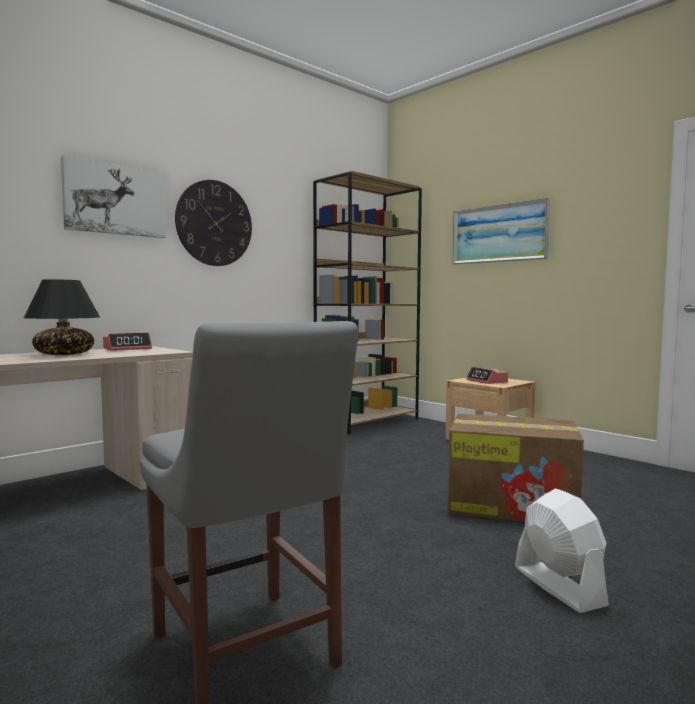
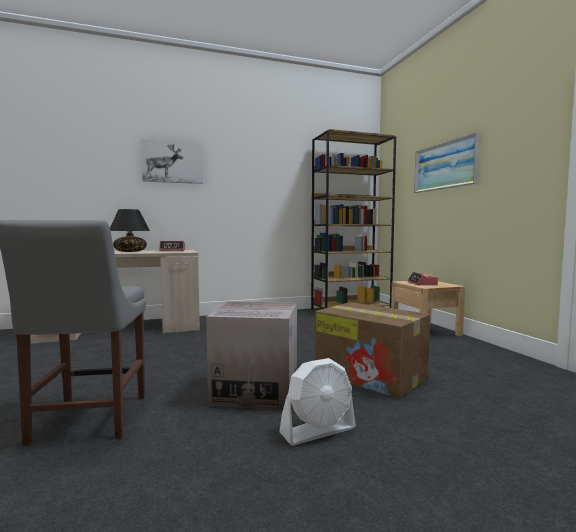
camera: 25 degrees right, 0 degrees up
wall clock [175,180,252,266] -> none
white fan [515,488,609,613] -> white fan turned 60 degrees clockwise [279,358,356,446]
none -> cardboard box [206,301,297,410]

